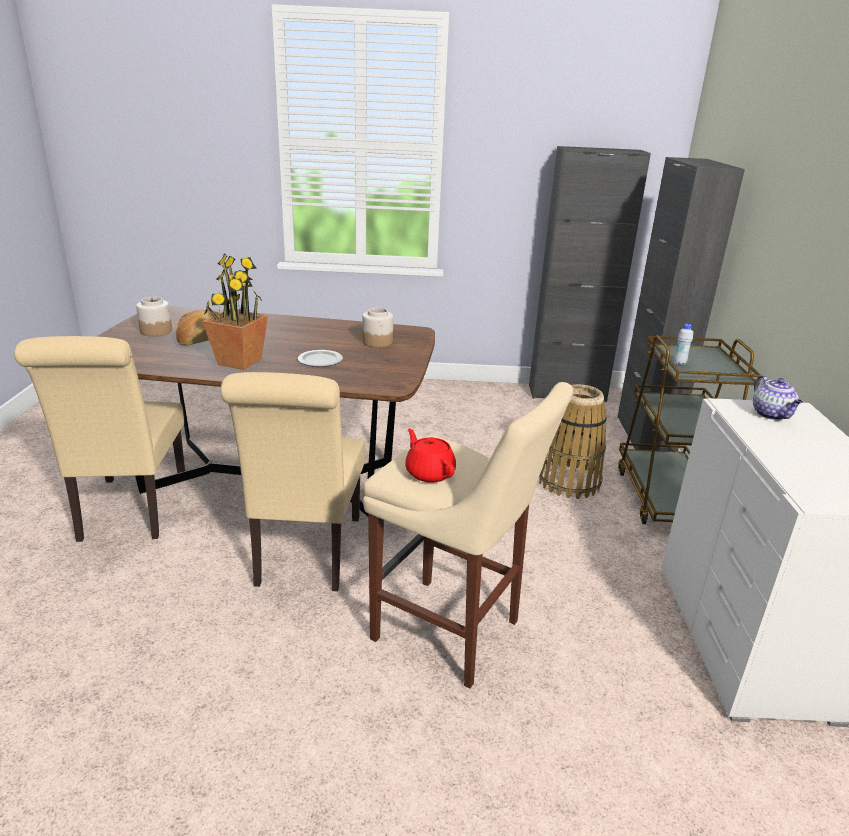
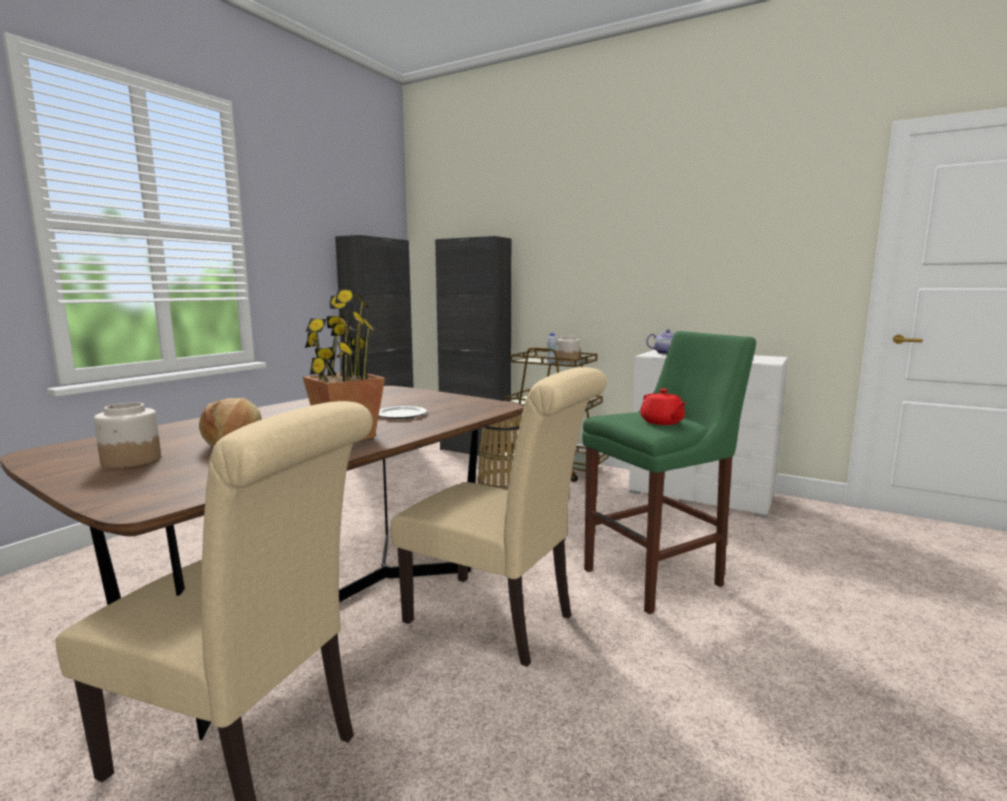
camera: 60 degrees left, 15 degrees down
jar [362,308,393,347] -> jar moved to [557,336,580,362]
beige stool [363,382,573,689] -> green stool [582,331,756,614]
red teapot [405,428,456,483] -> red teapot turned 105 degrees counterclockwise [640,389,686,425]

